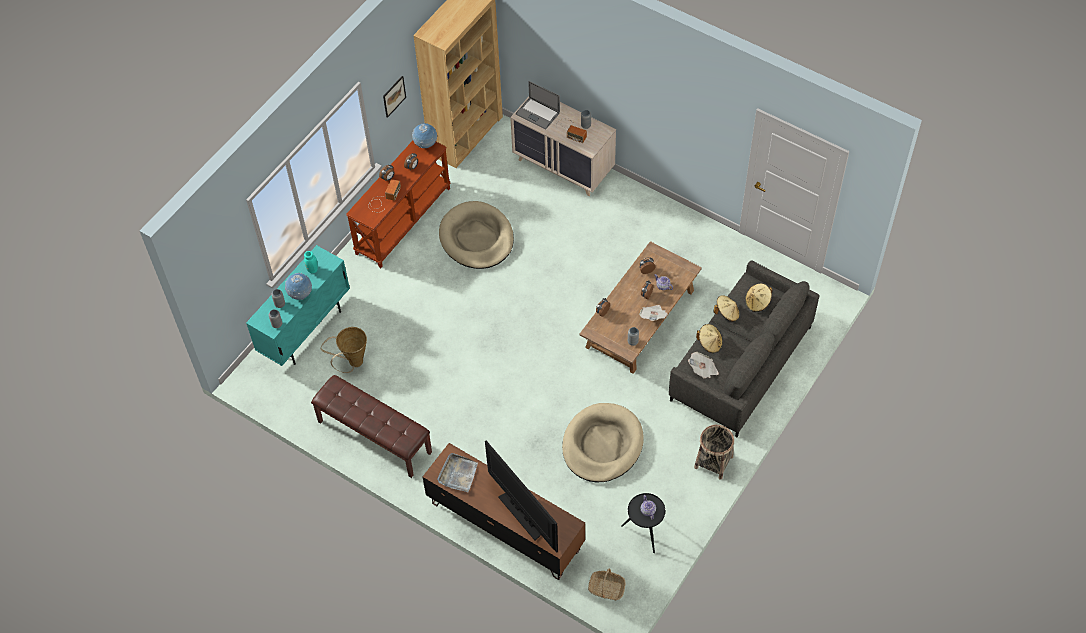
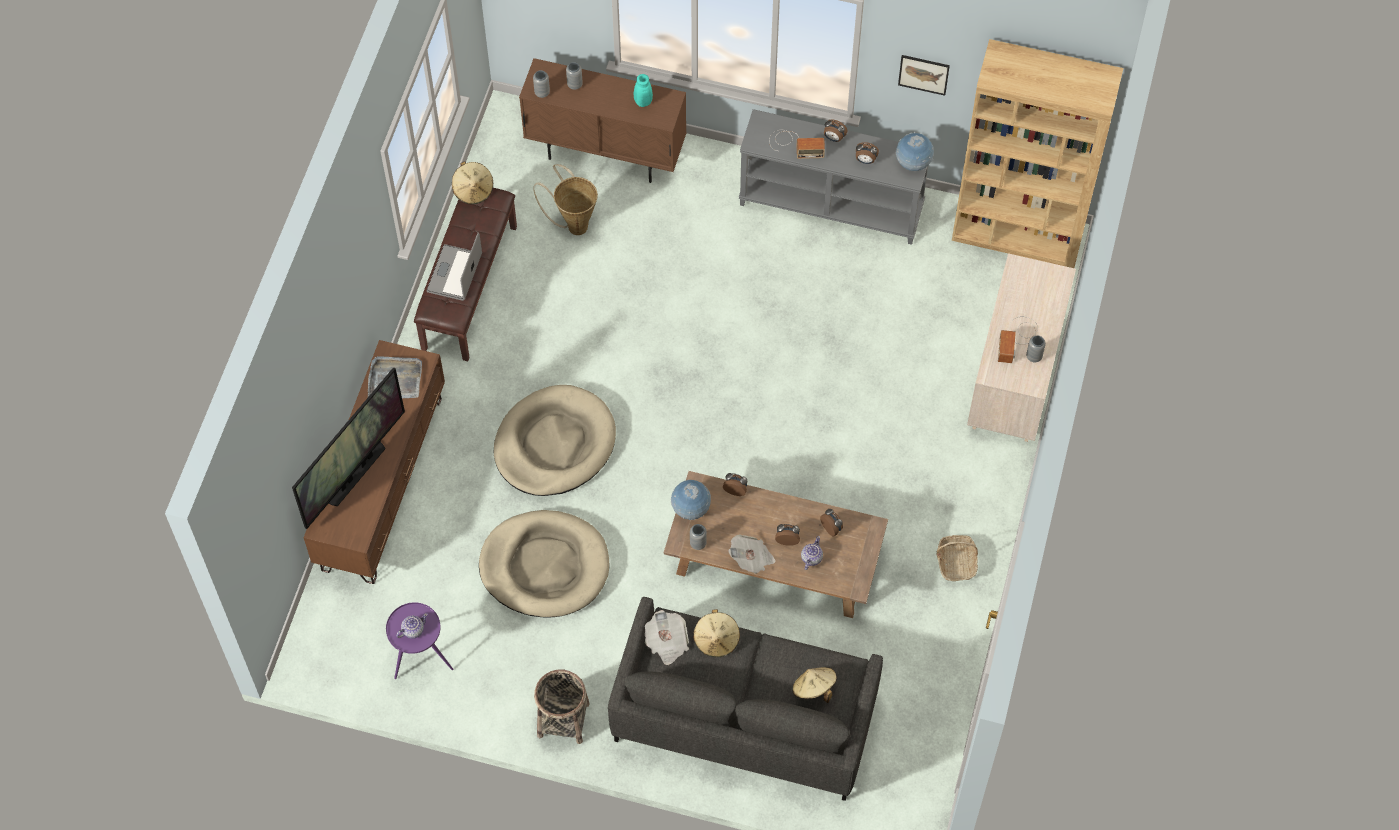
camera: 70 degrees right, 5 degrees up
turquoise cabinet [246,245,350,366] -> brown cabinet [519,58,686,183]
globe [285,273,312,300] -> globe moved to [671,480,711,520]
brown console table [346,140,450,268] -> grey console table [739,109,928,245]
beige dog bed [439,201,514,269] -> beige dog bed moved to [494,385,616,496]
laptop [515,81,560,129] -> laptop moved to [426,232,482,301]
basket [588,568,625,600] -> basket moved to [936,535,978,581]
black side table [621,493,665,553] -> purple side table [386,602,453,679]
beige hat [713,295,739,322] -> beige hat moved to [452,162,493,204]

